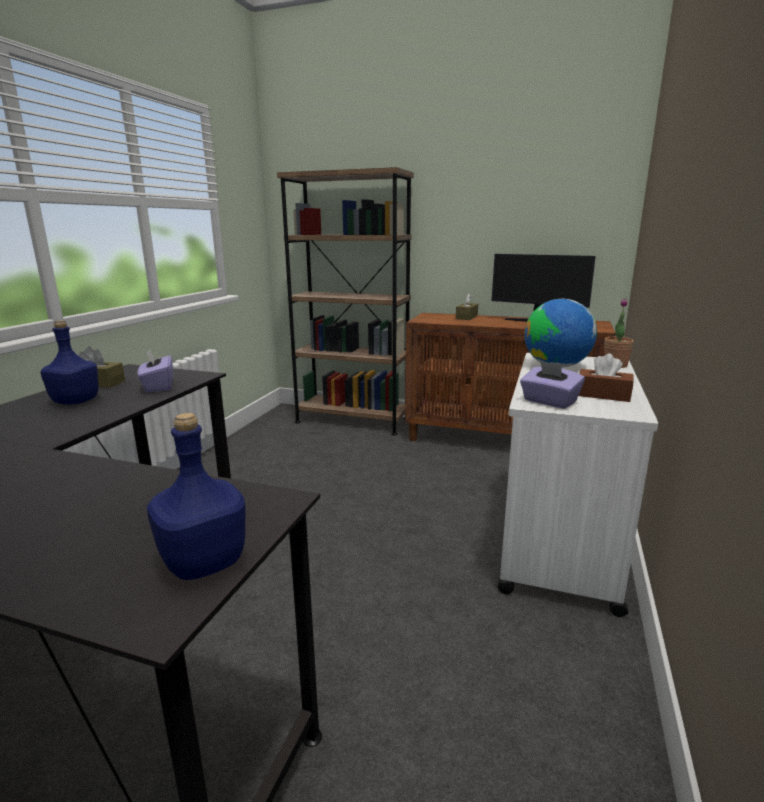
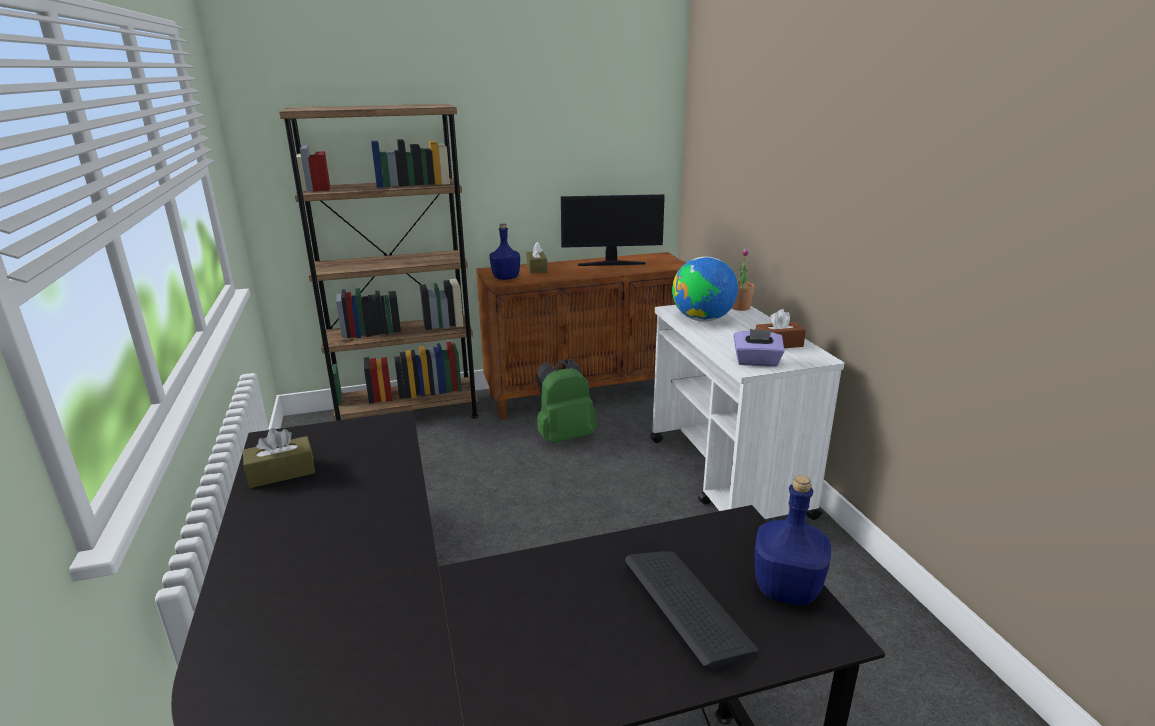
camera: 35 degrees left, 5 degrees up
blue bottle [40,320,99,405] -> blue bottle moved to [489,223,520,280]
purple tissue box [138,349,173,392] -> none
none -> green backpack [536,359,597,443]
none -> keyboard [625,551,758,670]

